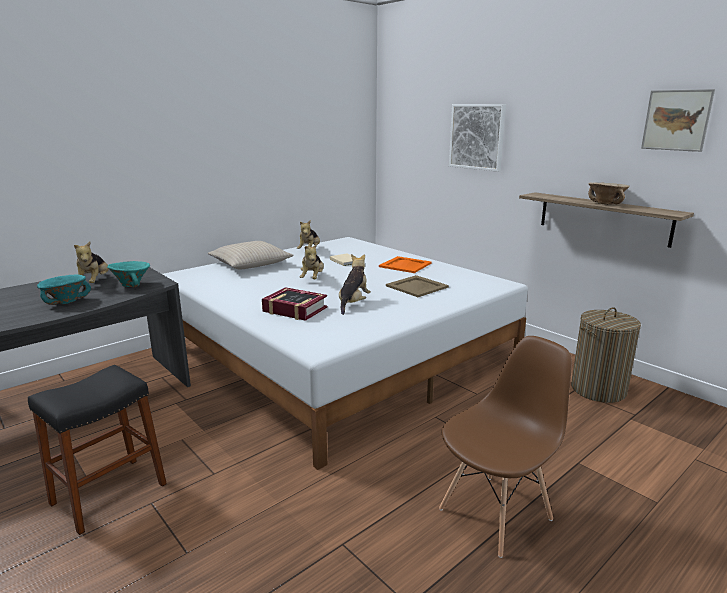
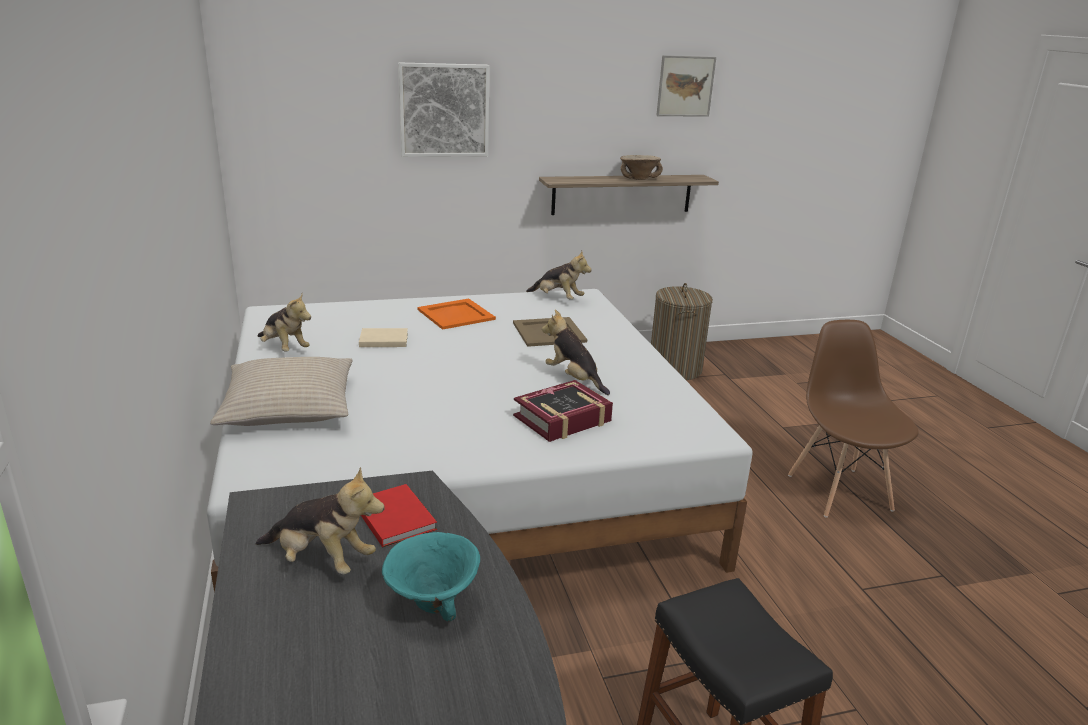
camera: 65 degrees left, 5 degrees up
turquoise bowl [107,261,150,288] -> red book [361,484,437,547]
plush toy [300,243,324,279] -> plush toy moved to [526,251,592,299]

